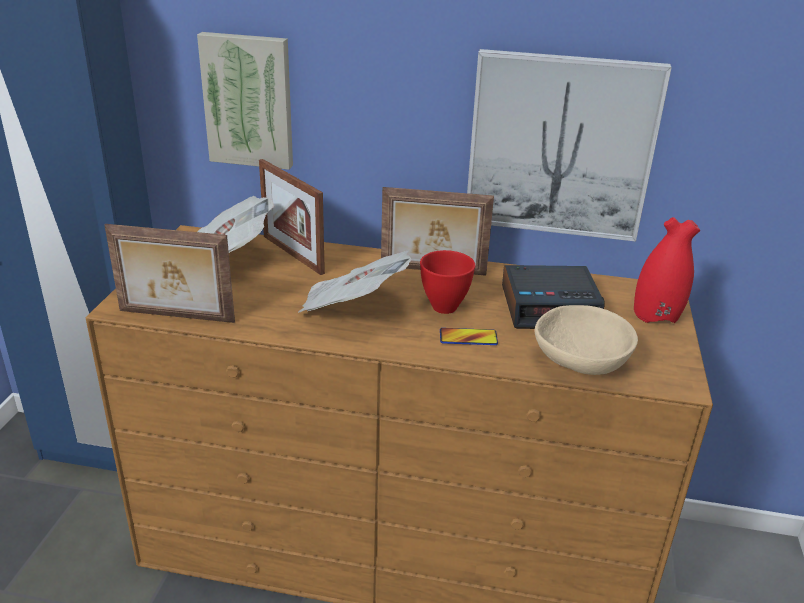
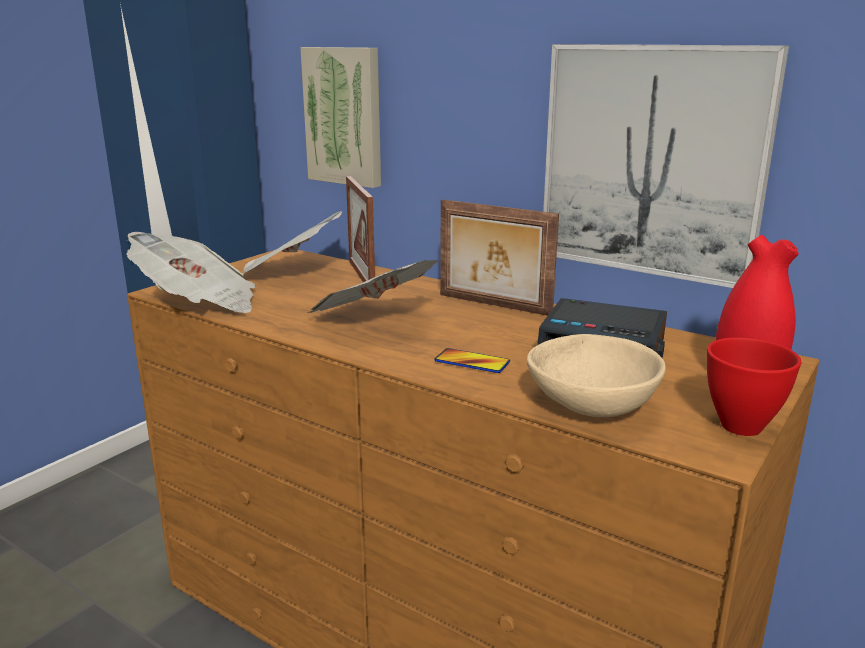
camera: 25 degrees right, 10 degrees down
picture frame [105,224,235,323] -> newspaper [126,232,255,313]
red bowl [420,250,475,314] -> red bowl moved to [707,337,801,436]

